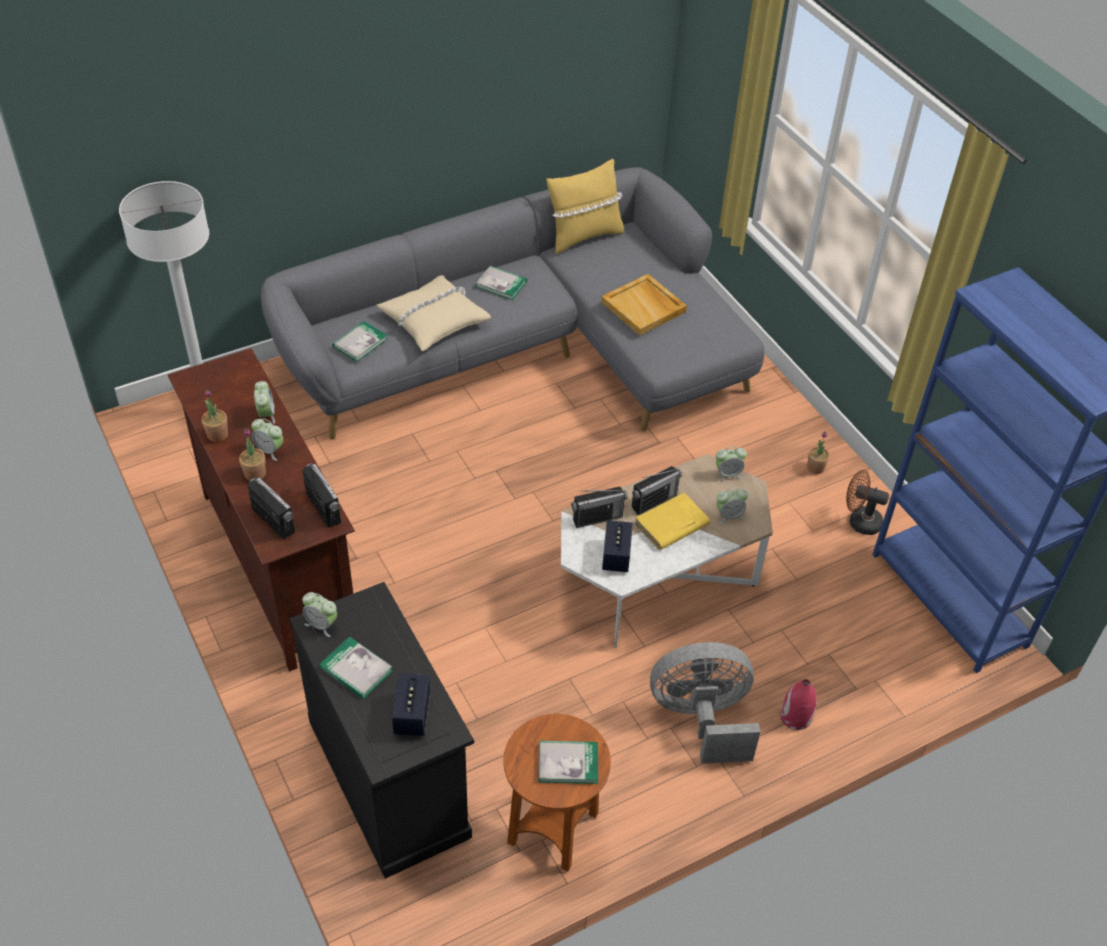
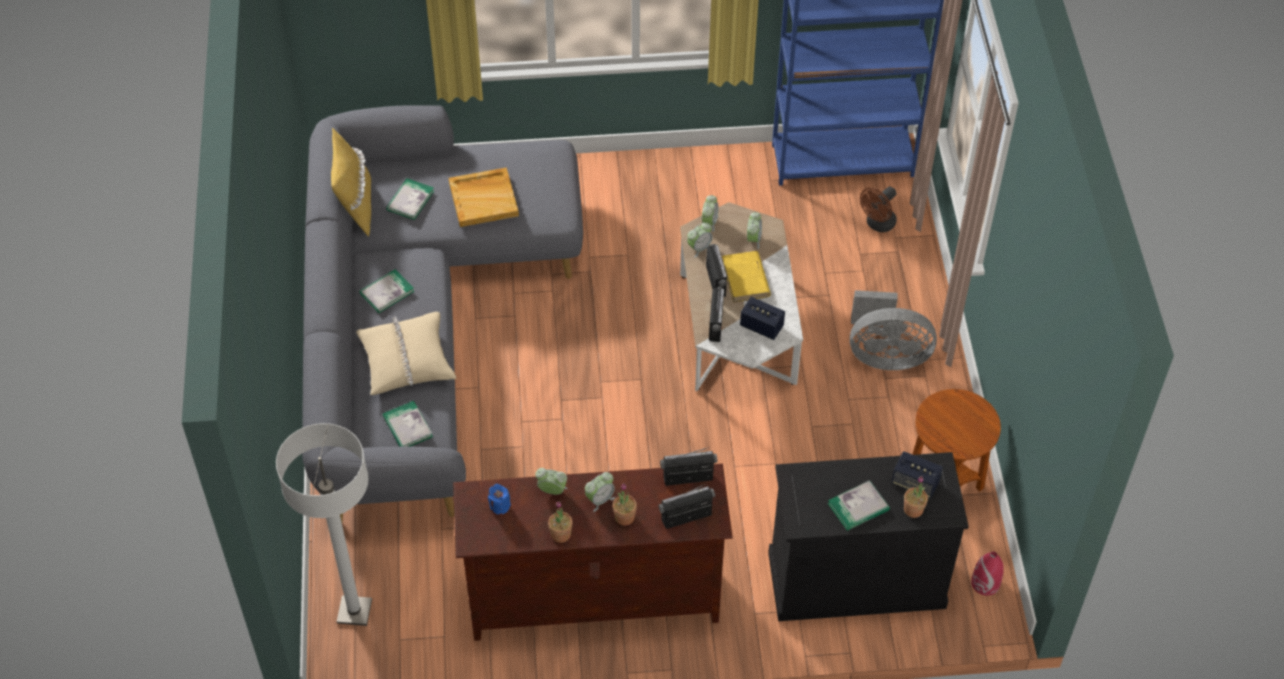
camera: 65 degrees left, 5 degrees up
alarm clock [302,592,337,637] -> alarm clock moved to [687,223,713,258]
book [538,740,598,784] -> book moved to [386,178,434,220]
grey fan [650,642,761,764] -> grey fan turned 105 degrees counterclockwise [850,290,937,370]
red vase [780,679,817,730] -> red vase moved to [971,551,1004,596]
potted plant [807,431,829,474] -> potted plant moved to [904,476,928,518]
brown fan [846,470,889,535] -> brown fan moved to [860,187,897,232]
none -> blue candle [488,484,511,515]

